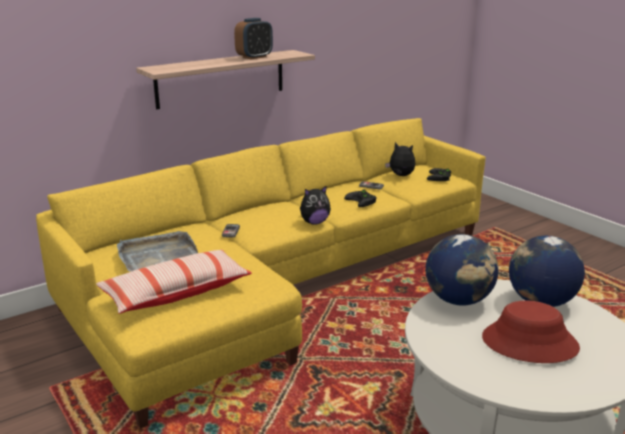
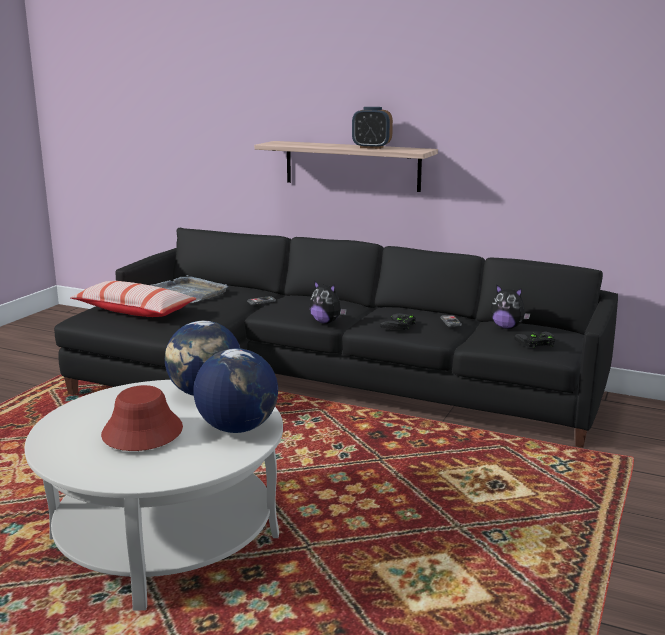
camera: 60 degrees right, 5 degrees down
yellow sofa [36,118,485,429] -> black sofa [54,228,618,448]
plush toy [385,142,415,176] -> plush toy turned 120 degrees clockwise [490,285,530,329]

